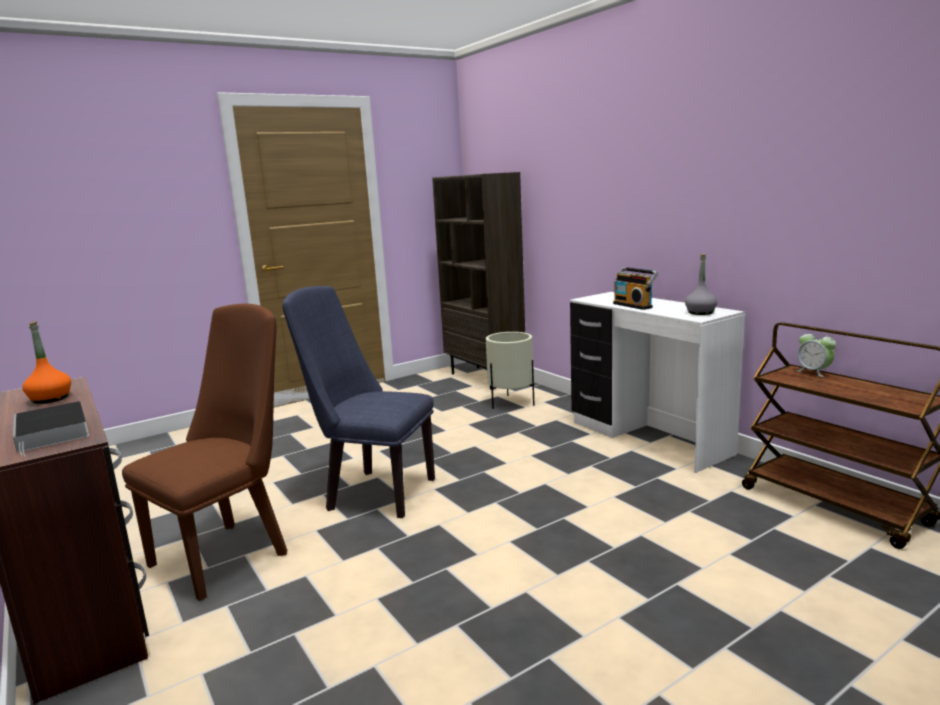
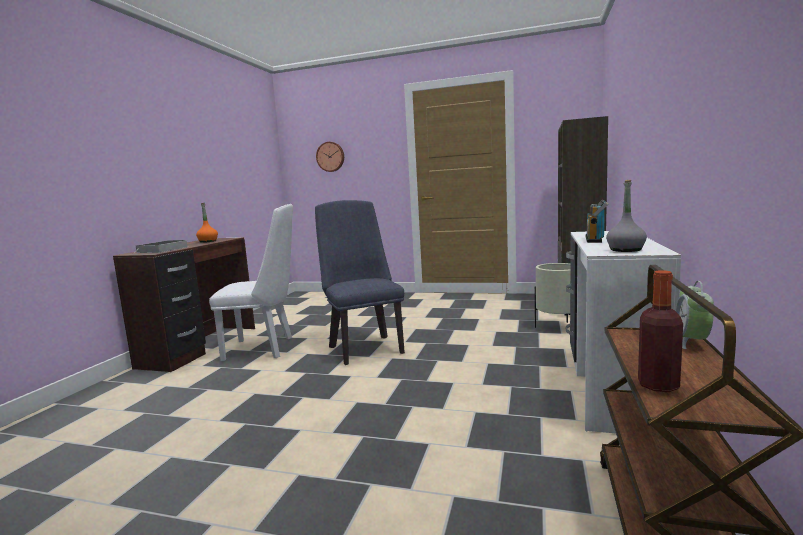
camera: 50 degrees right, 5 degrees down
brown chair [122,304,287,601] -> white chair [209,204,293,361]
none -> wall clock [316,142,344,172]
none -> bottle [638,270,683,392]

